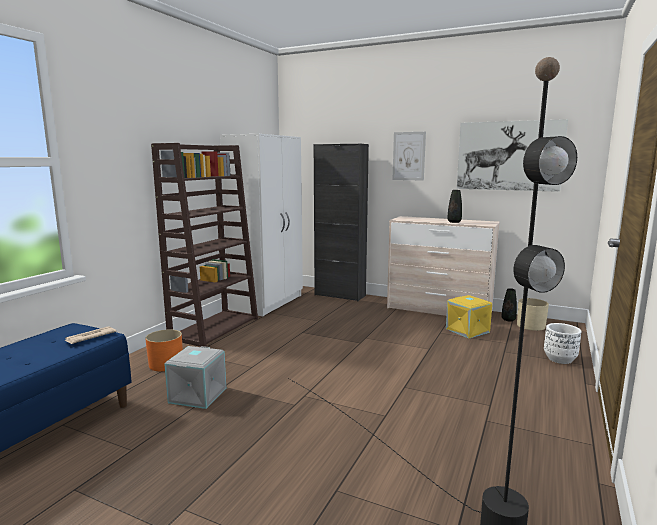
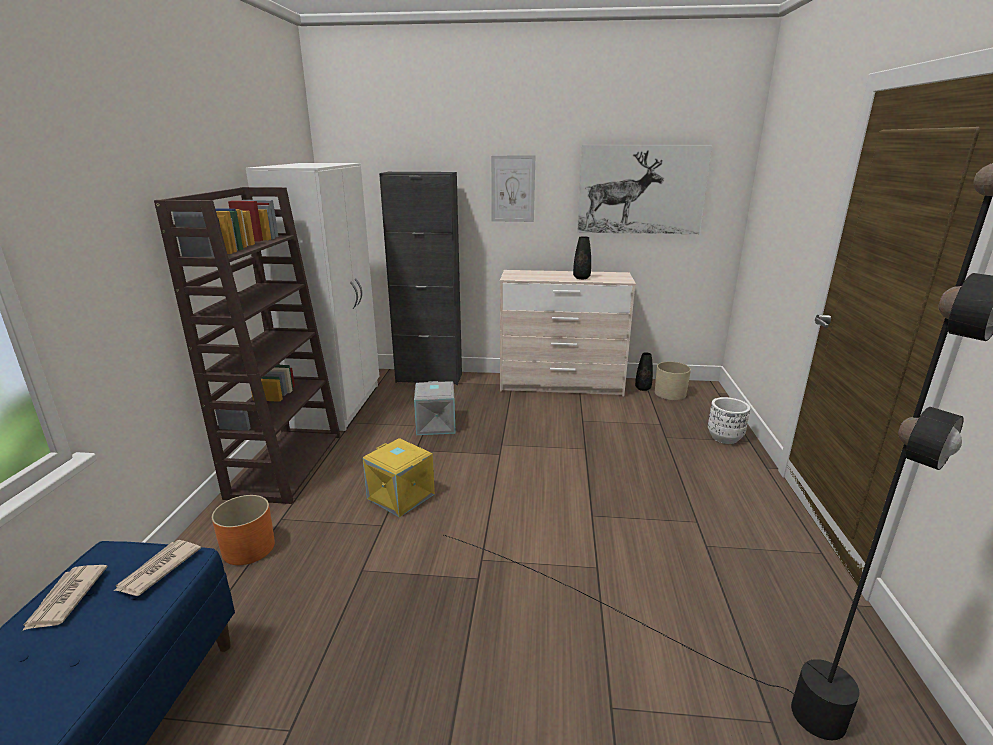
camera: 20 degrees left, 10 degrees up
grey storage box [164,346,226,409] -> grey storage box moved to [414,381,456,435]
yellow storage box [446,295,492,339] -> yellow storage box moved to [362,438,435,518]
none -> newspaper [22,565,108,631]

